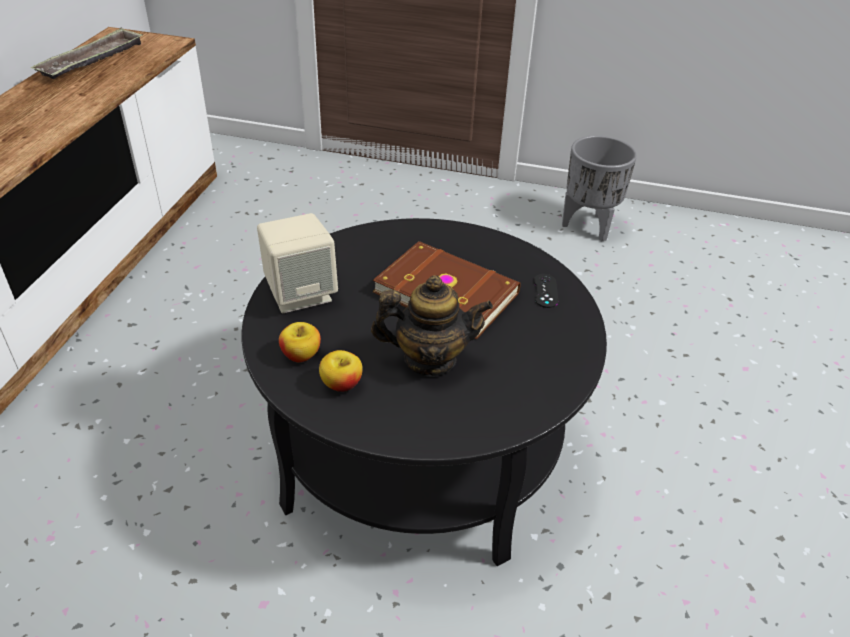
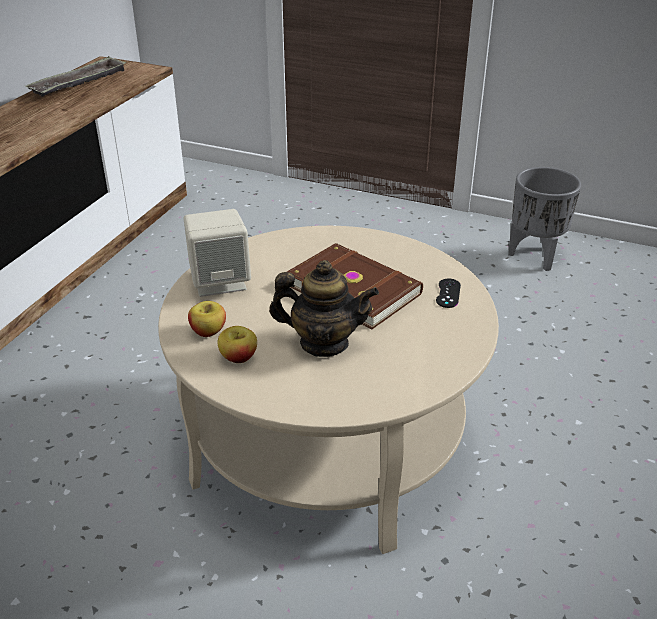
camera: 10 degrees right, 5 degrees down
black coffee table [242,218,607,566] -> beige coffee table [158,226,499,554]

